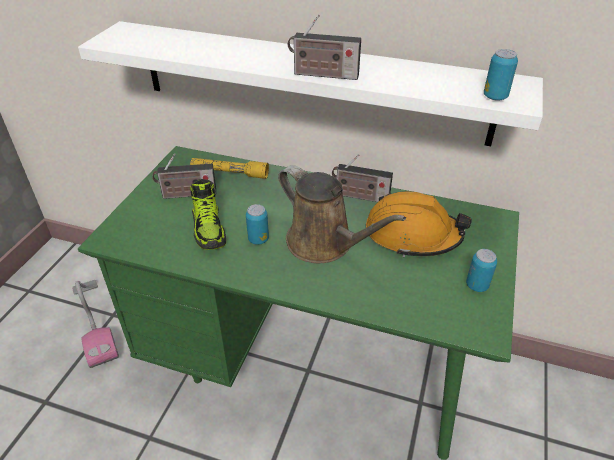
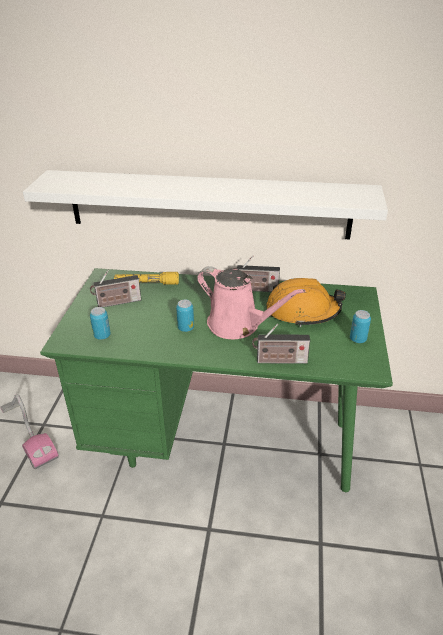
camera: 10 degrees left, 5 degrees down
shoe [190,179,226,250] -> none
brown watering can [278,165,406,263] -> pink watering can [197,266,305,339]
radio [288,14,361,80] -> radio moved to [252,324,310,364]
can [484,49,518,101] -> can moved to [90,307,111,340]

